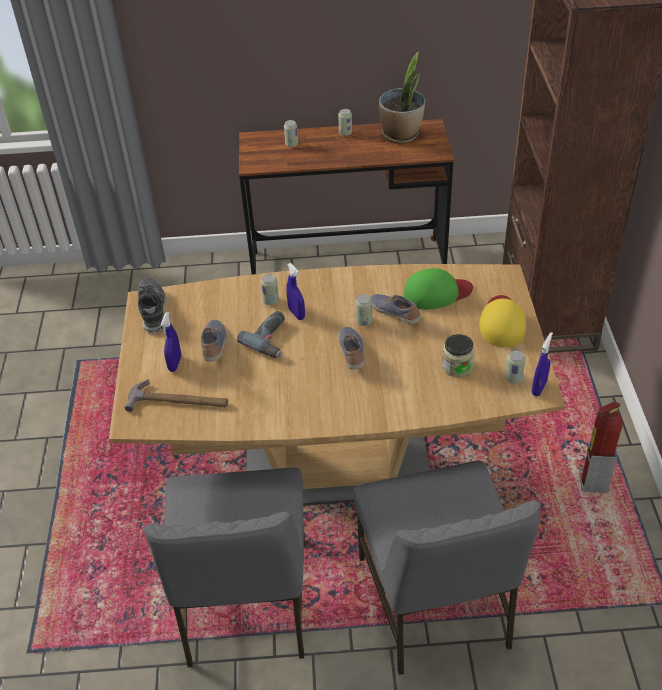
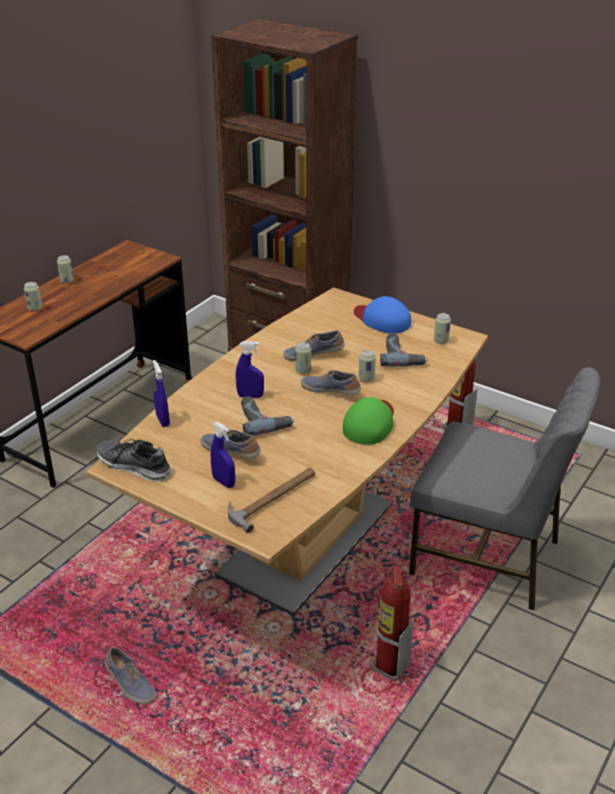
camera: 55 degrees left, 10 degrees down
grey chair [144,468,305,667] -> fire extinguisher [370,566,414,681]
can [261,274,279,305] -> can moved to [359,350,376,382]
potted plant [379,51,425,144] -> none
green cap [404,268,473,310] -> green cap moved to [343,397,394,445]
jar [442,334,474,377] -> power drill [380,333,427,366]
yellow cap [479,295,526,347] -> blue cap [354,296,411,334]
blue spray bottle [532,332,553,396] -> blue spray bottle moved to [153,360,170,427]
none -> shoe [105,647,156,704]

